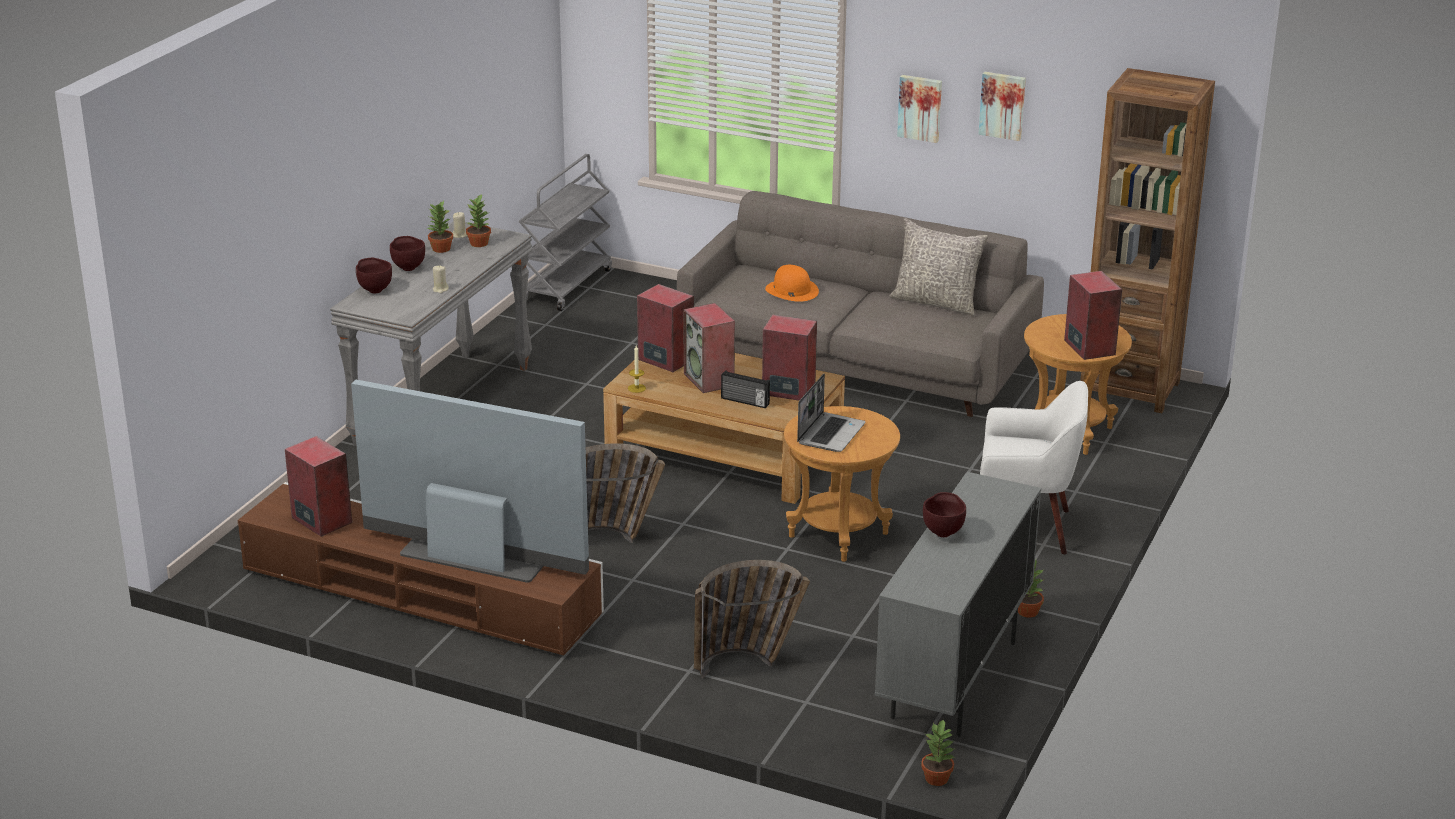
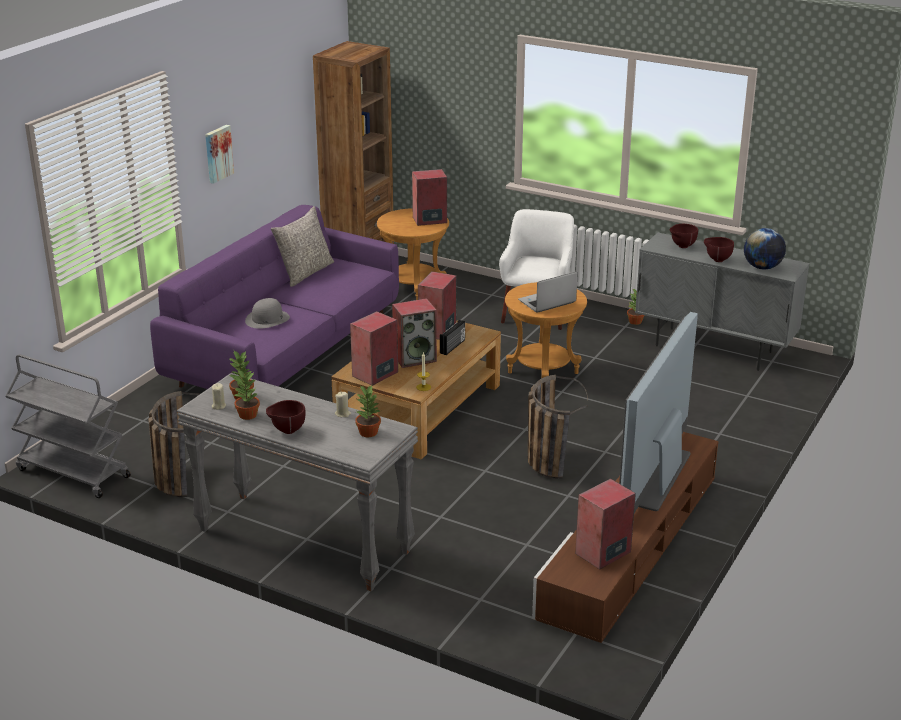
camera: 85 degrees left, 0 degrees up
brown bowl [356,258,392,293] -> brown bowl moved to [670,224,698,248]
grey sofa [677,191,1044,417] -> purple sofa [150,205,399,389]
basket [694,560,810,678] -> basket moved to [148,391,200,497]
orange hat [765,265,819,302] -> grey hat [245,298,290,329]
laptop [797,374,865,452] -> laptop turned 60 degrees counterclockwise [518,272,578,313]
potted plant [921,719,954,786] -> potted plant moved to [355,385,381,437]
picture [979,72,1026,141] -> none
none -> globe [744,228,786,270]

